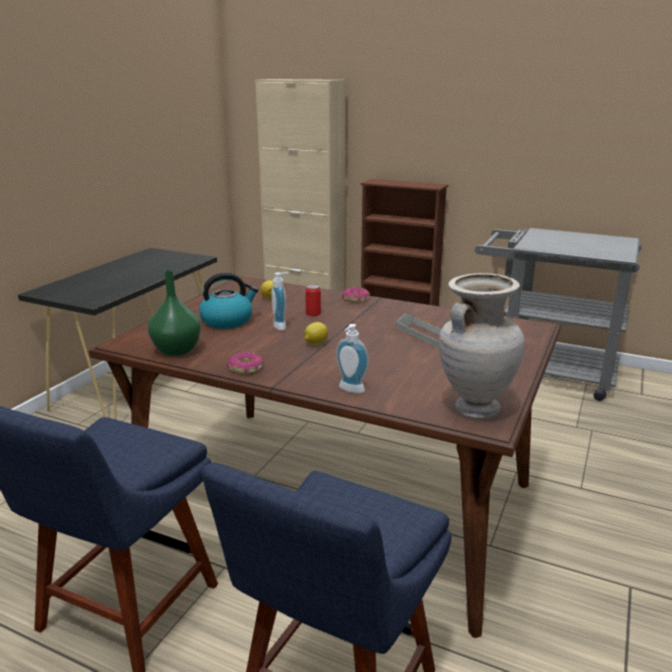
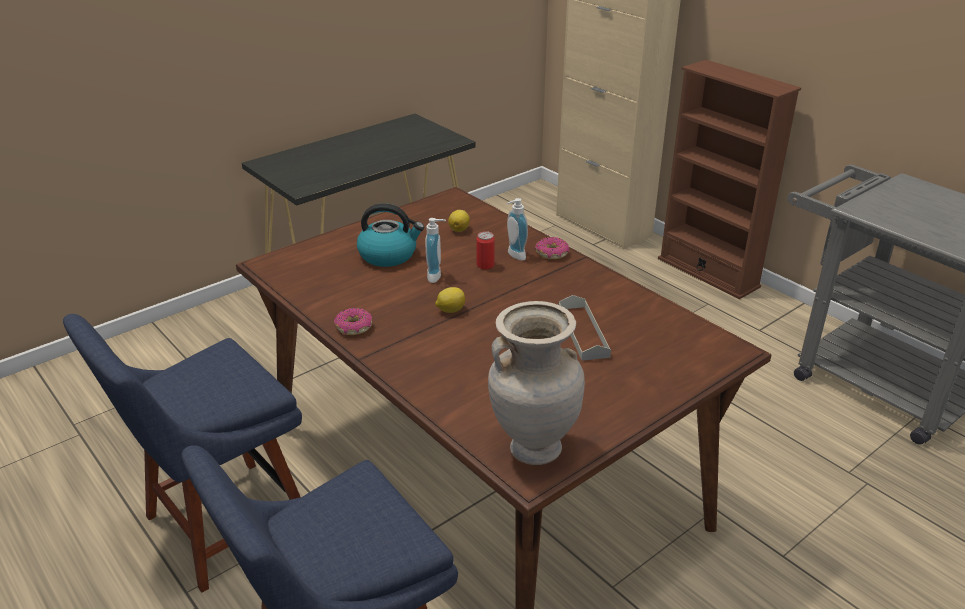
camera: 25 degrees right, 10 degrees up
green vase [148,270,201,356] -> none
soap dispenser [336,324,369,394] -> soap dispenser moved to [507,198,528,260]

